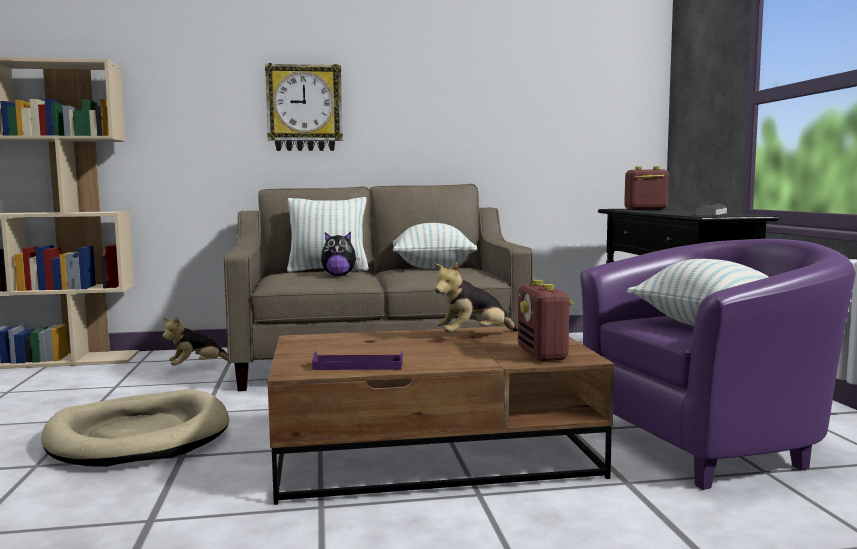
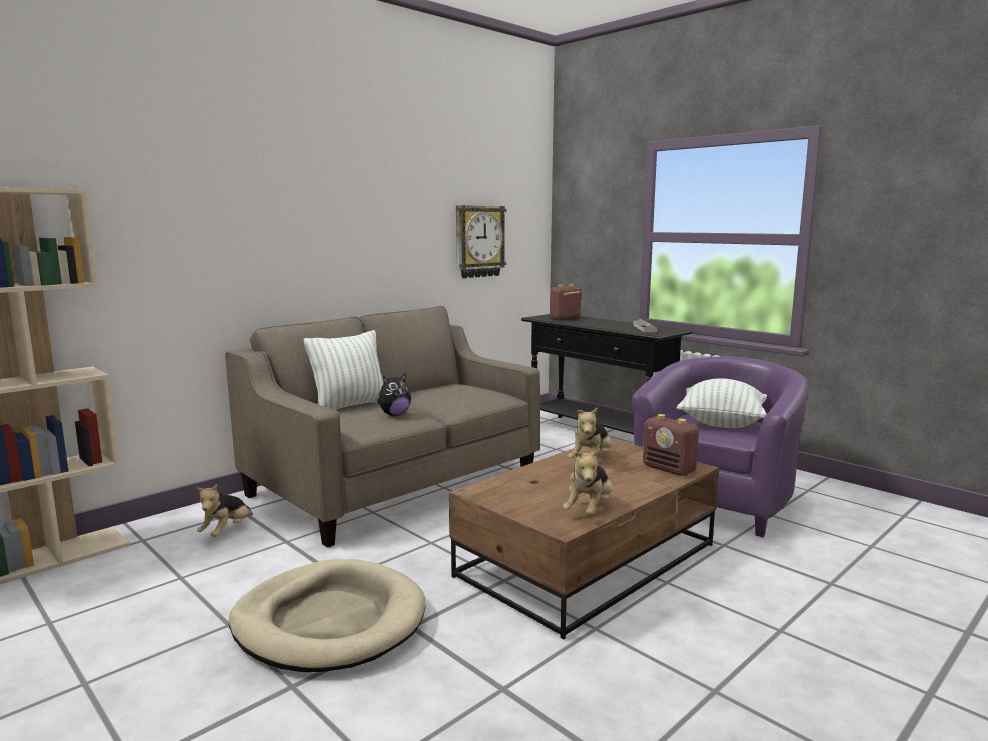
camera: 35 degrees left, 5 degrees up
wall clock [265,63,343,151] -> wall clock moved to [456,205,507,278]
purple tray [312,351,403,370] -> plush toy [563,448,613,516]
pillow [393,223,477,269] -> none

